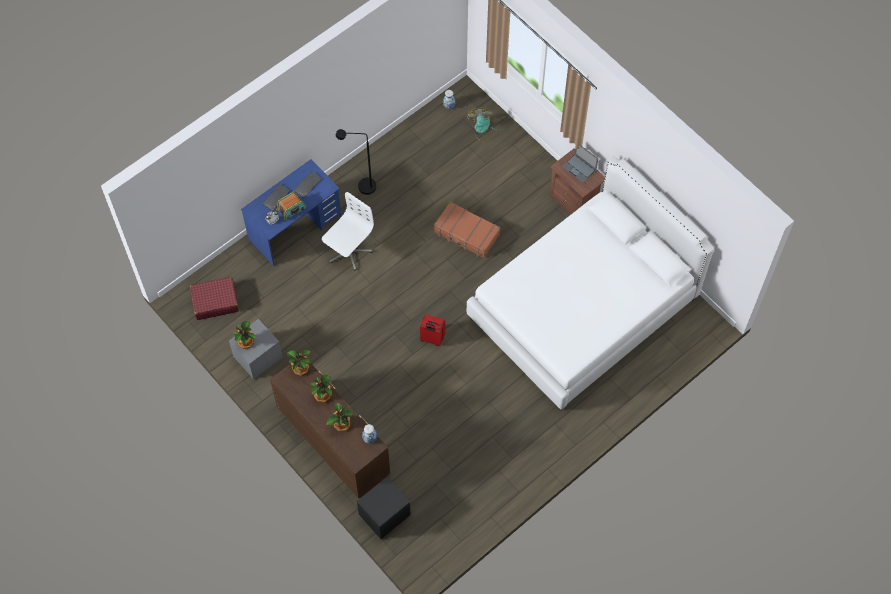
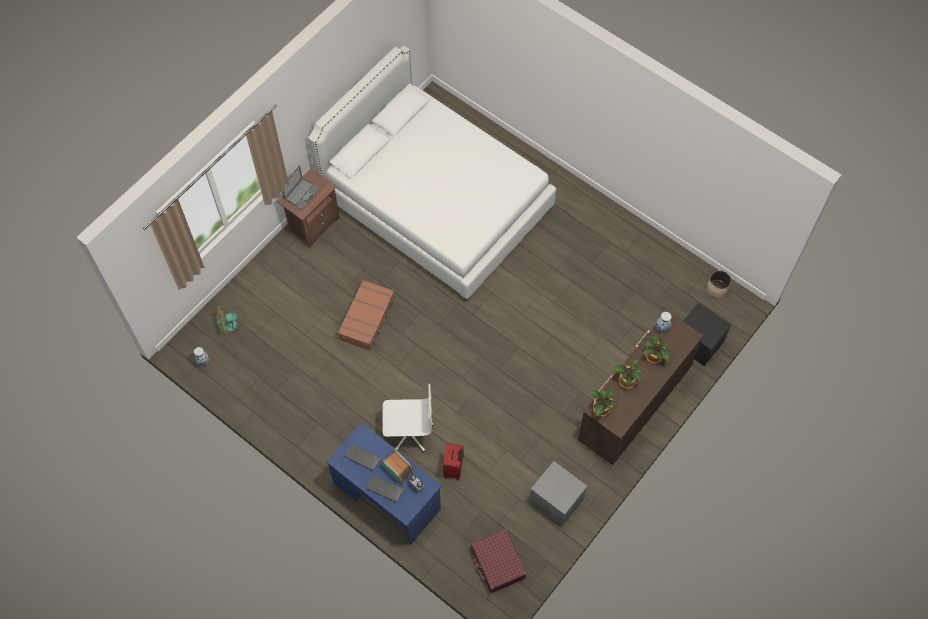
camera: 100 degrees left, 0 degrees up
potted plant [233,321,256,349] -> none
white office chair [322,192,374,271] -> white office chair turned 150 degrees clockwise [383,383,433,452]
black floor lamp [336,129,376,195] -> none
red suitcase [420,314,445,346] -> red suitcase moved to [443,443,463,480]
none -> planter [707,270,731,298]

